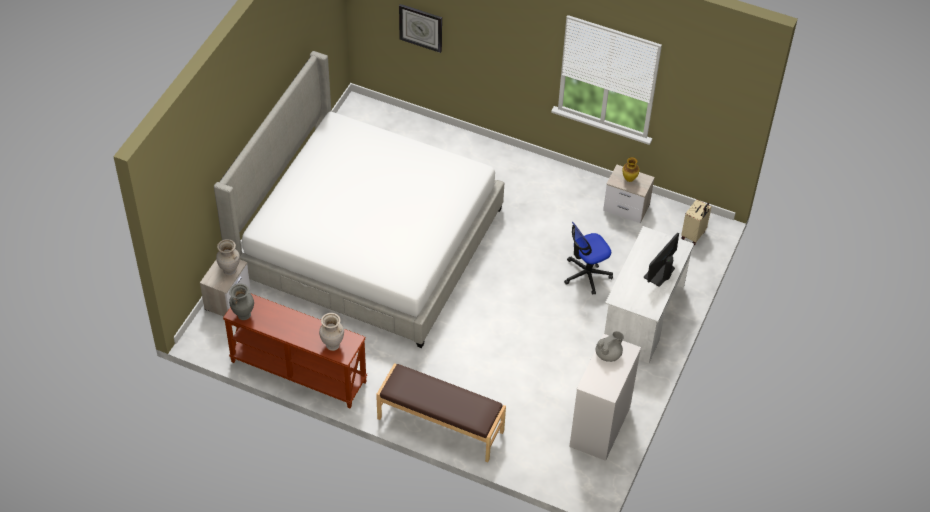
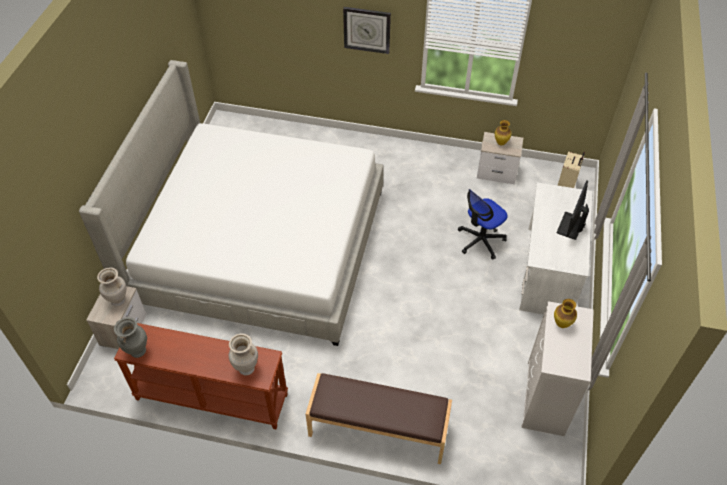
camera: 10 degrees left, 0 degrees up
wall clock [399,4,442,53] -> wall clock moved to [343,7,391,54]
grey teapot [596,331,624,362] -> vase [554,299,577,328]

